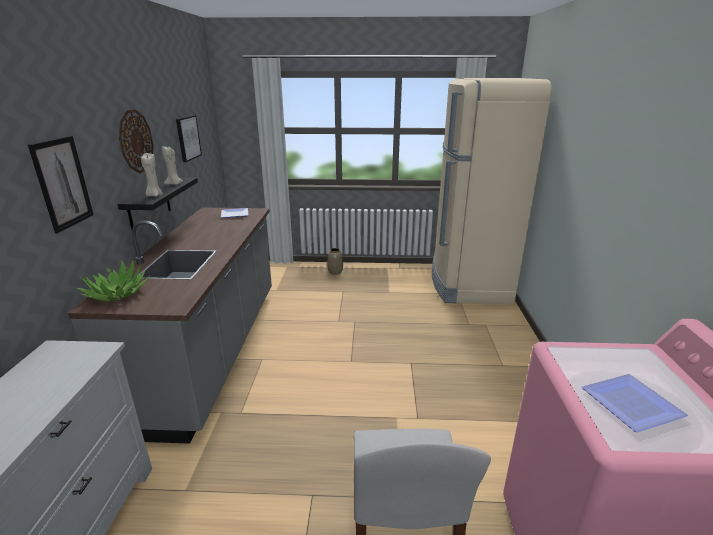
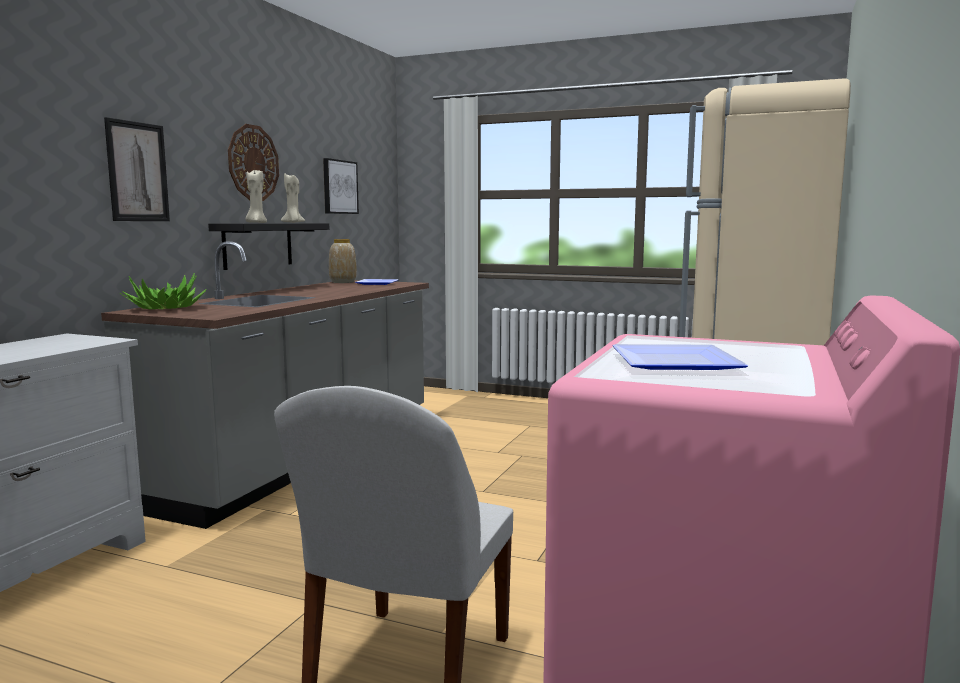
camera: 20 degrees right, 15 degrees down
vase [327,248,343,275] -> vase moved to [329,239,357,283]

